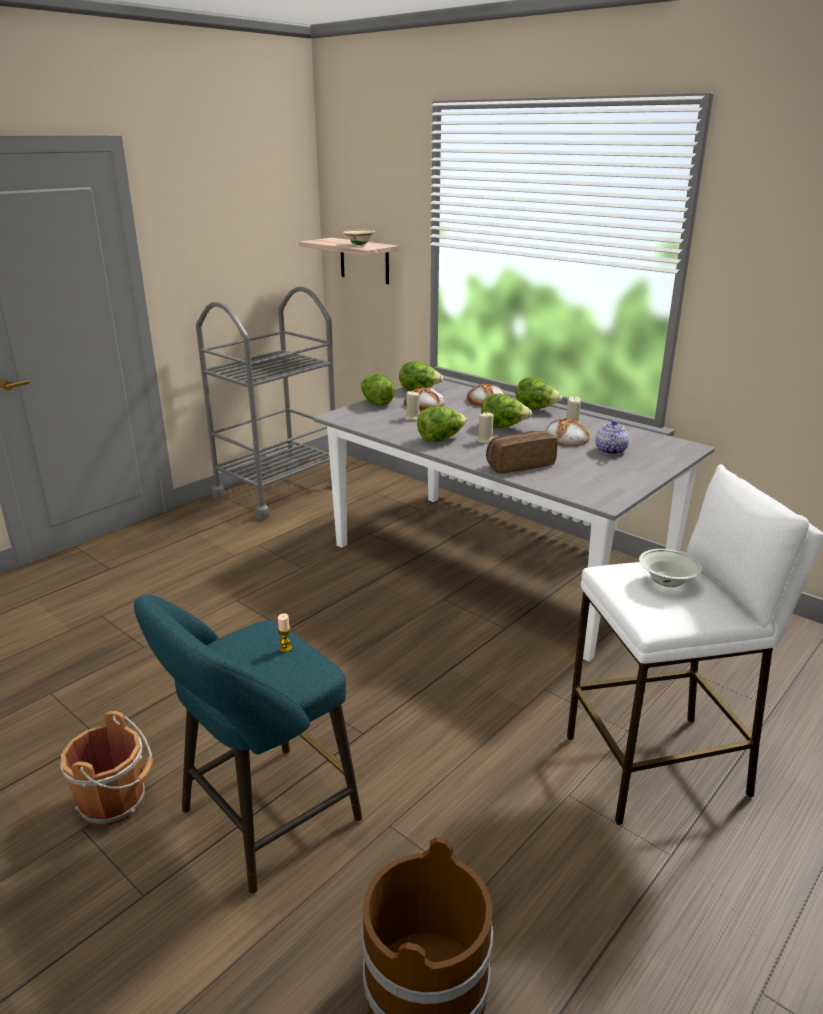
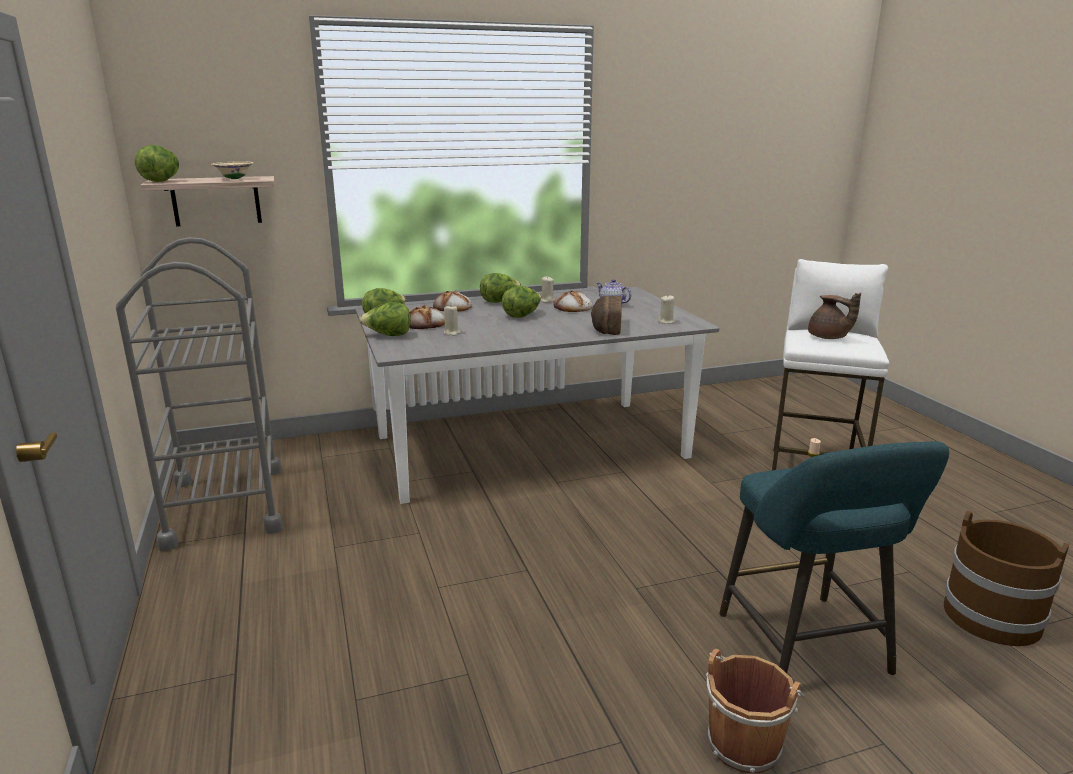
camera: 60 degrees left, 5 degrees down
lettuce [417,406,467,442] -> lettuce moved to [135,145,179,182]
beige candle [476,412,494,444] -> beige candle moved to [658,296,675,324]
white bowl [639,549,702,587] -> brown teapot [808,293,861,339]

